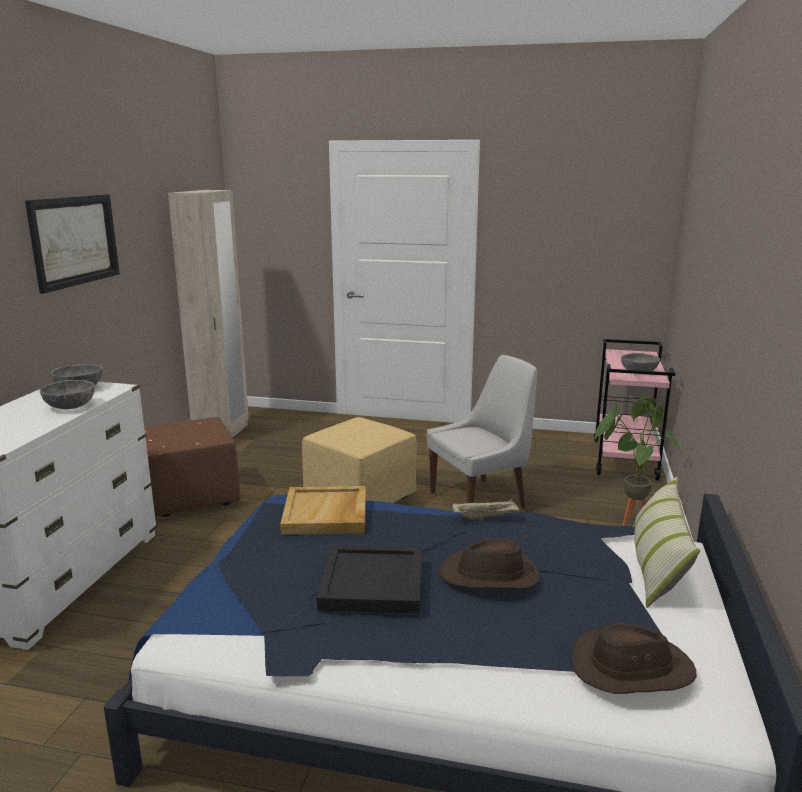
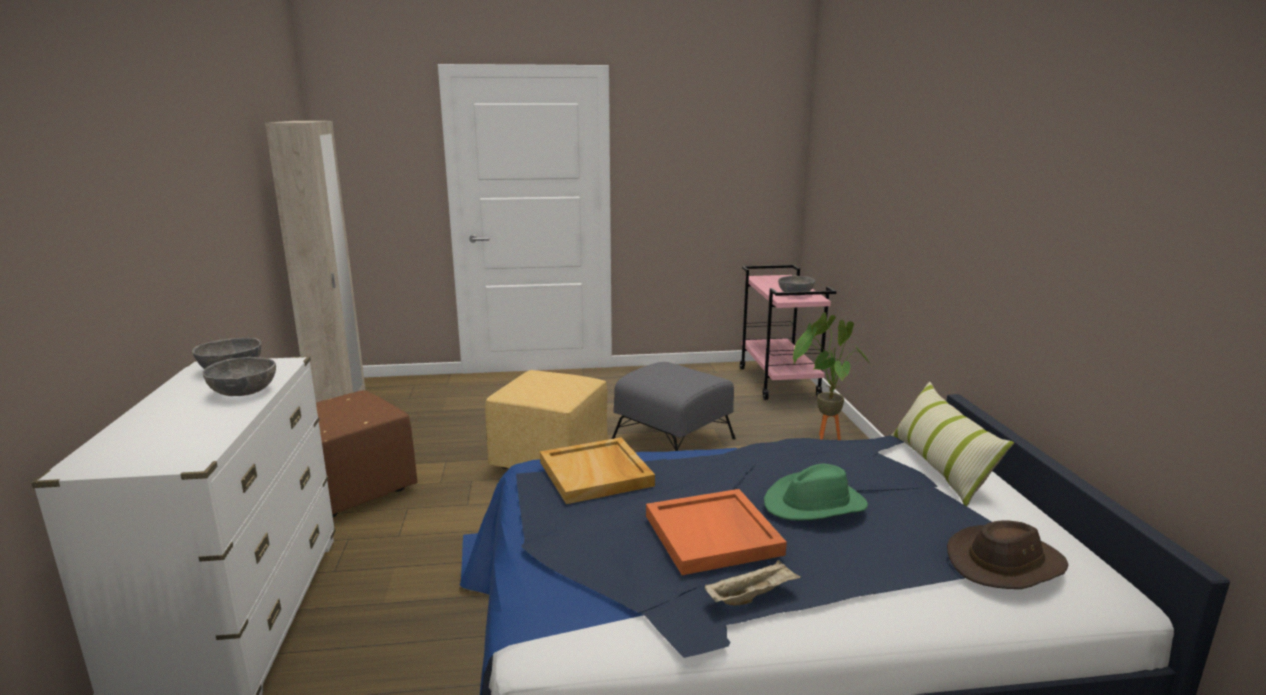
camera: 20 degrees left, 0 degrees up
picture [25,194,120,294] -> none
black tray [317,545,422,614] -> orange tray [646,489,787,575]
white chair [427,355,537,509] -> grey ottoman [611,362,736,451]
brown hat [439,538,540,589] -> green hat [764,464,868,521]
beige tray [452,499,520,520] -> beige tray moved to [705,560,801,606]

